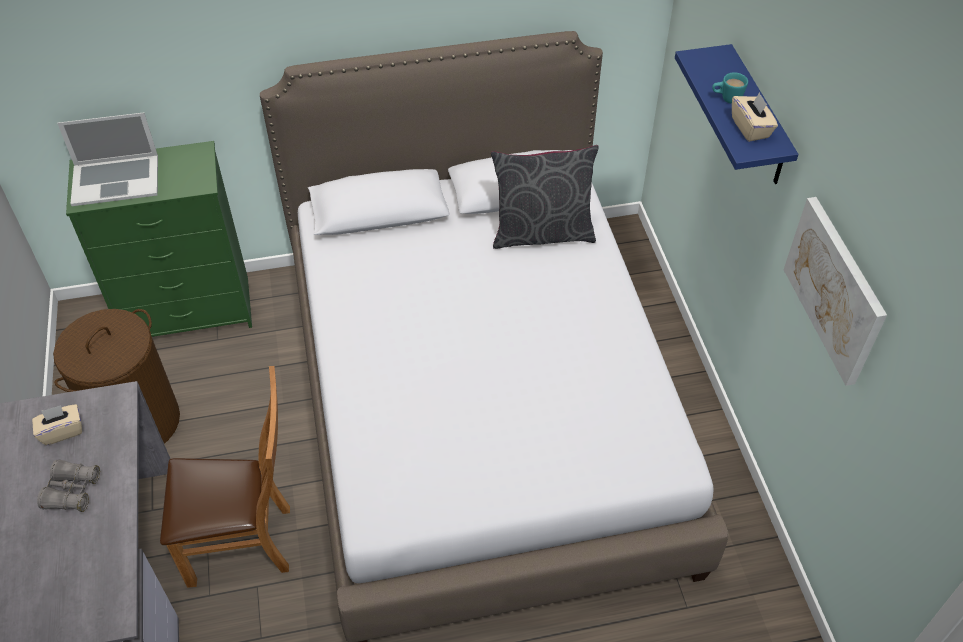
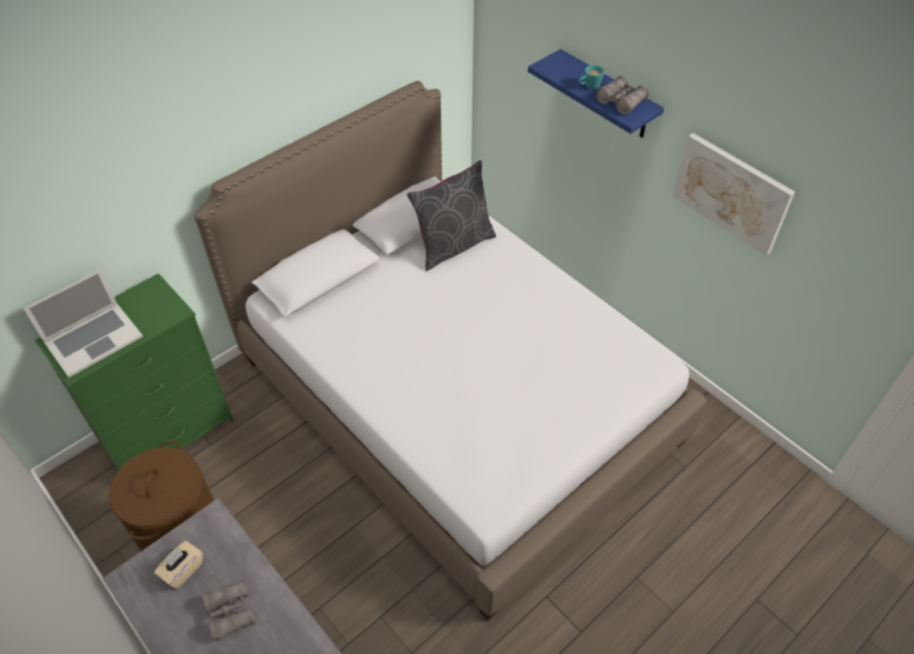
camera: 30 degrees left, 0 degrees up
brown chair [160,366,290,588] -> none
beige tissue box [732,92,778,142] -> grey binoculars [596,75,649,115]

